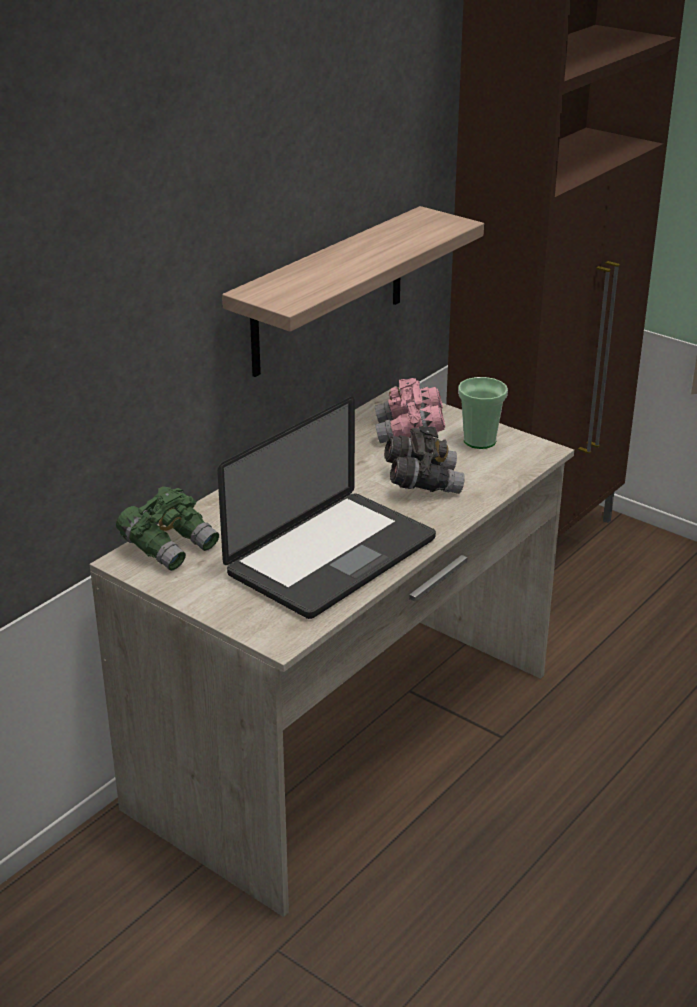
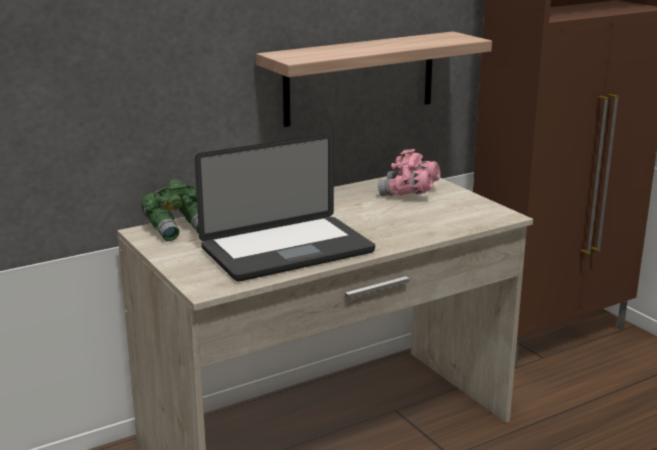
camera: 20 degrees right, 10 degrees down
grey binoculars [384,426,465,494] -> none
cup [458,377,508,449] -> none

